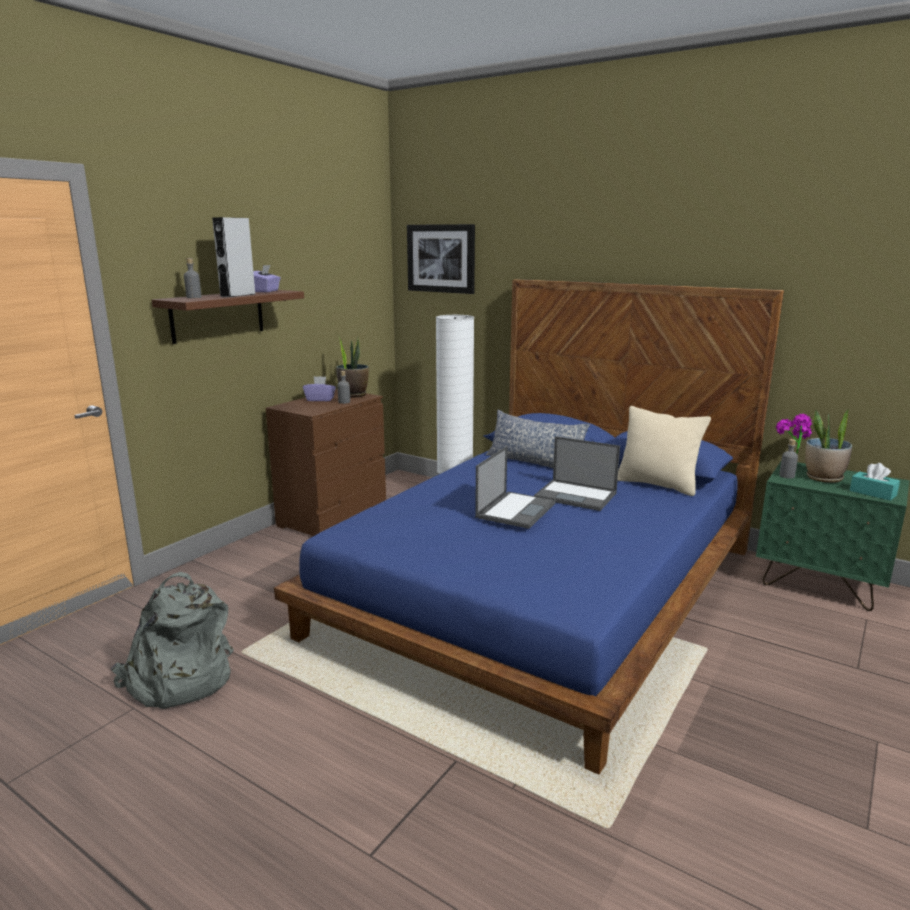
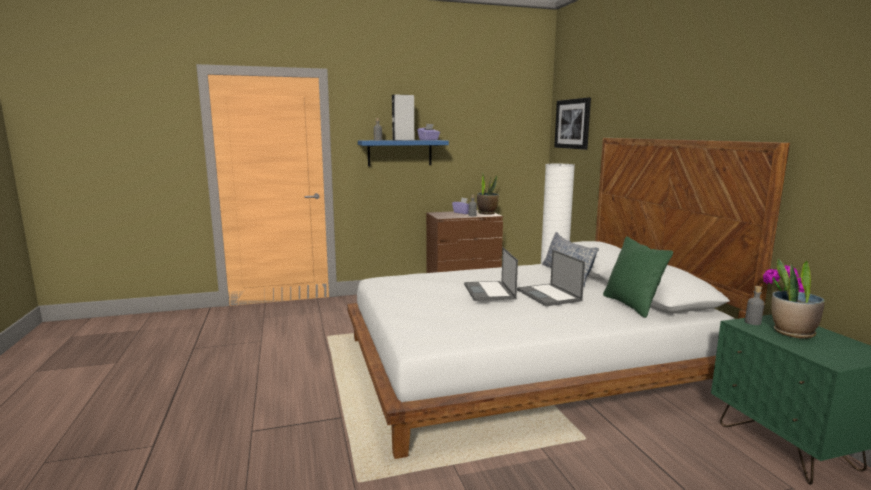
camera: 40 degrees right, 5 degrees down
grey backpack [111,572,234,709] -> none
brown shelf [152,290,304,344] -> blue shelf [358,140,449,166]
blue bed [274,279,784,775] -> white bed [347,138,790,459]
laptop [475,446,556,529] -> laptop turned 105 degrees clockwise [464,247,518,301]
beige pillow [617,406,711,496] -> green pillow [603,236,673,318]
turquoise tissue box [850,463,900,501] -> none

